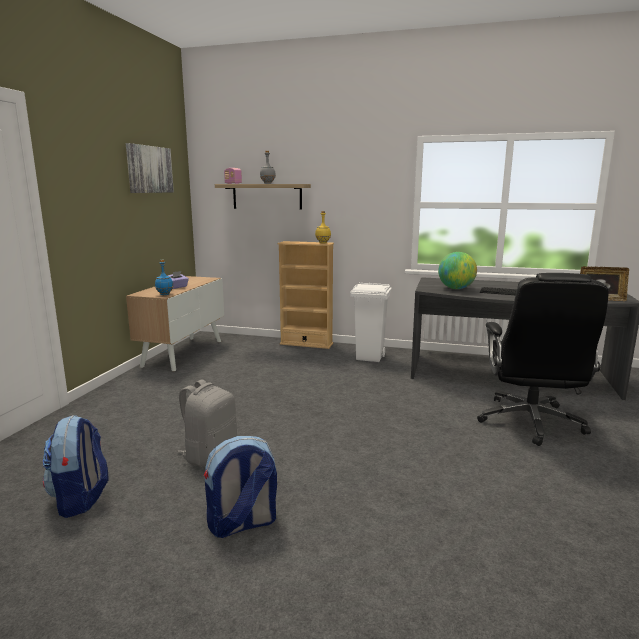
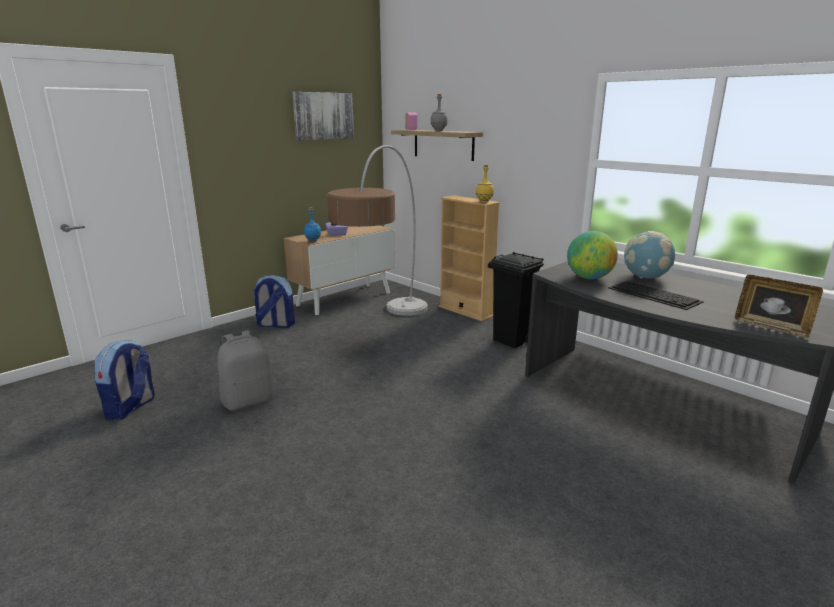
camera: 30 degrees right, 5 degrees up
backpack [204,436,277,538] -> backpack moved to [253,275,295,328]
white trash can [350,282,392,362] -> black trash can [488,252,544,348]
black office chair [477,273,609,446] -> none
none -> floor lamp [327,145,427,316]
none -> globe [624,231,675,279]

